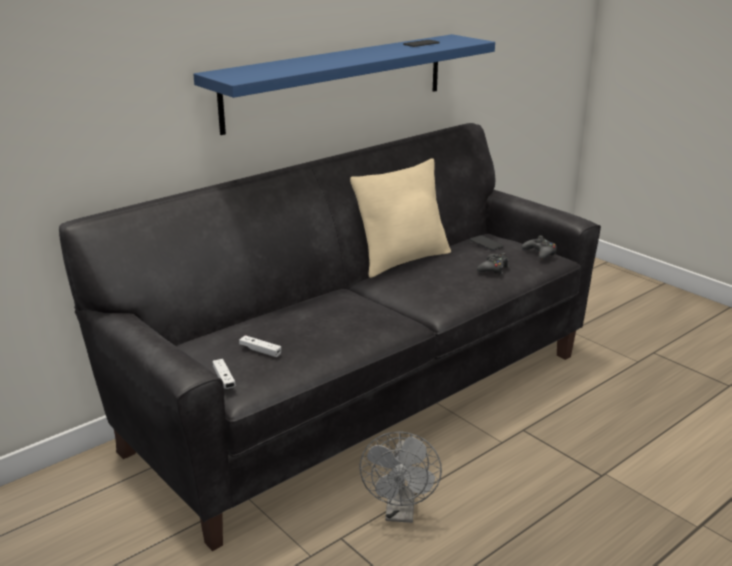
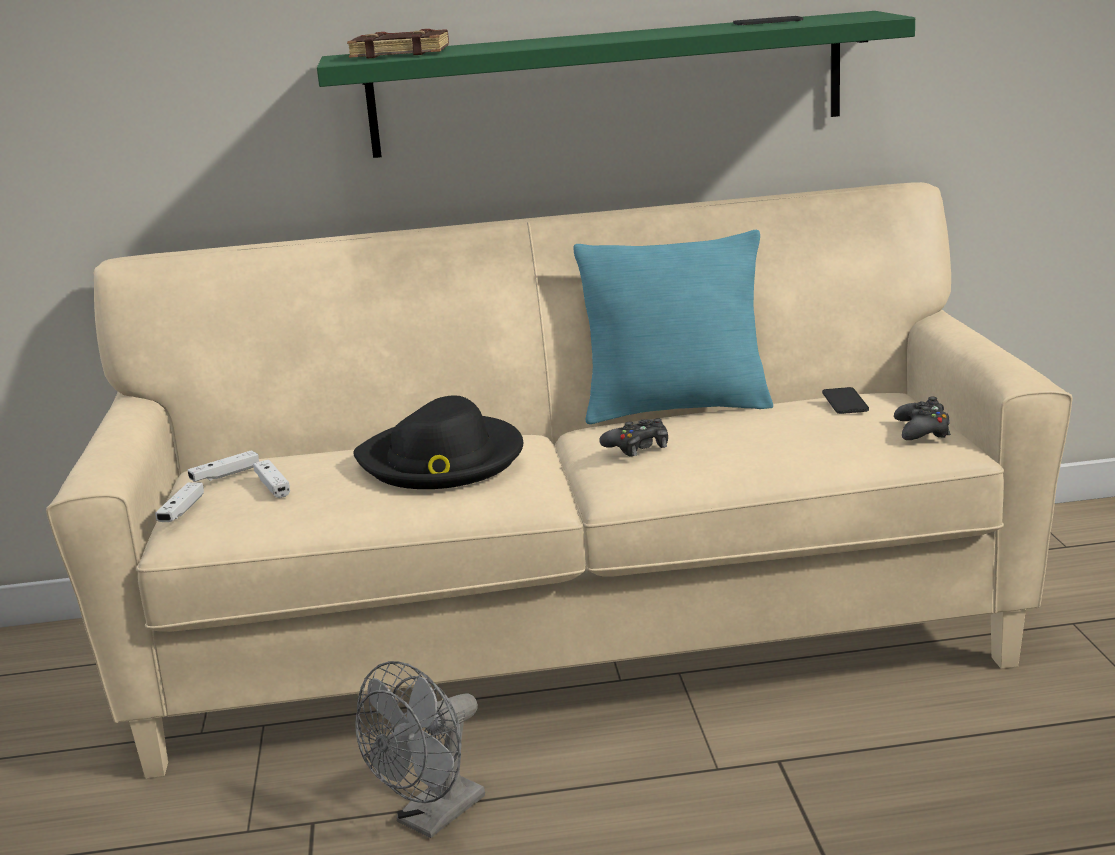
camera: 35 degrees right, 5 degrees down
black sofa [59,123,601,551] -> beige sofa [46,182,1072,779]
blue shelf [193,34,495,135] -> green shelf [317,11,915,158]
beige pillow [350,158,451,278] -> turquoise pillow [574,230,773,424]
black game controller [477,253,509,275] -> black game controller moved to [599,418,668,457]
none -> white game controller [188,450,259,482]
none -> brown book [347,29,449,59]
none -> black hat [353,395,523,489]

